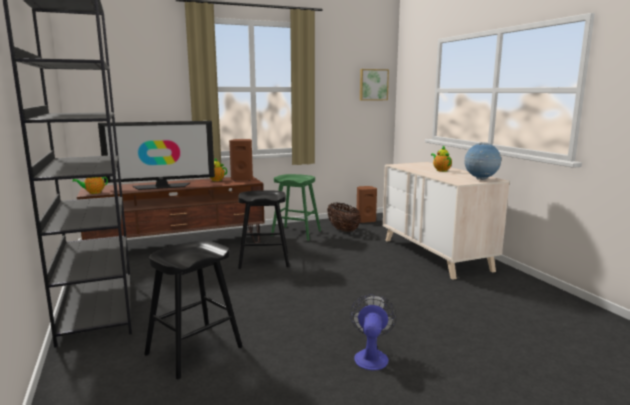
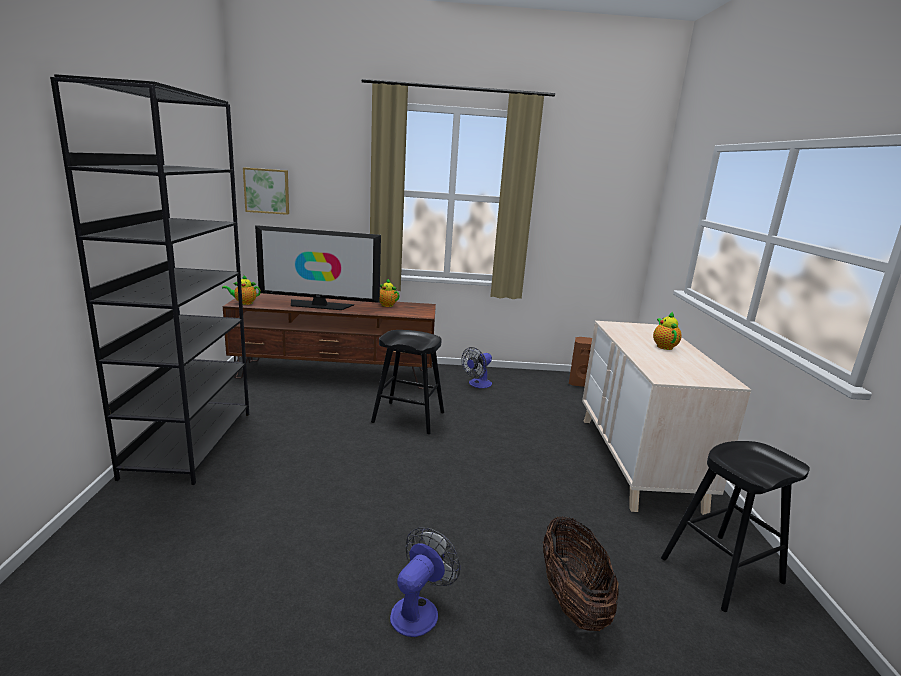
camera: 20 degrees right, 5 degrees up
black stool [144,241,242,379] -> black stool moved to [661,441,810,612]
brown speaker [229,139,253,181] -> none
green stool [271,174,321,241] -> fan [461,347,492,388]
basket [327,203,361,232] -> basket moved to [543,516,619,631]
picture [360,69,389,101] -> picture moved to [243,168,289,215]
globe [464,142,501,180] -> none

